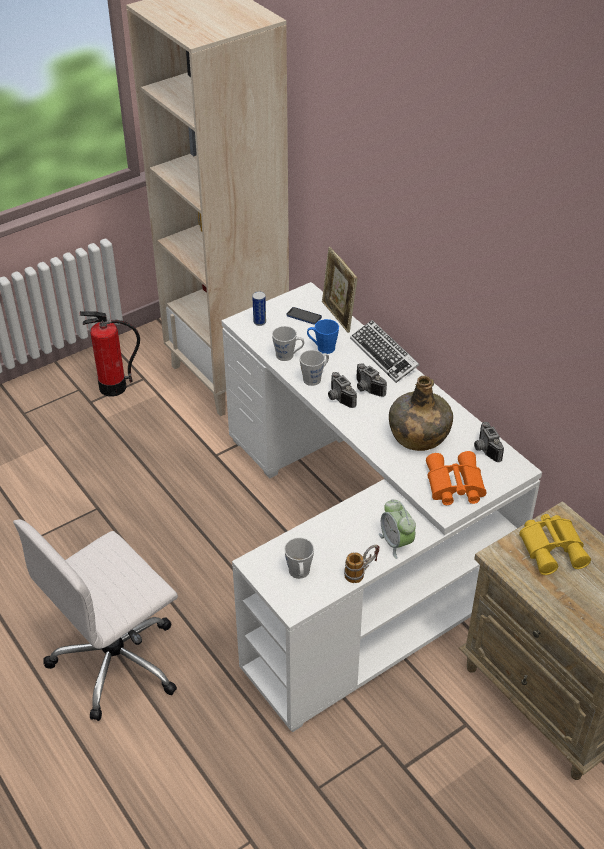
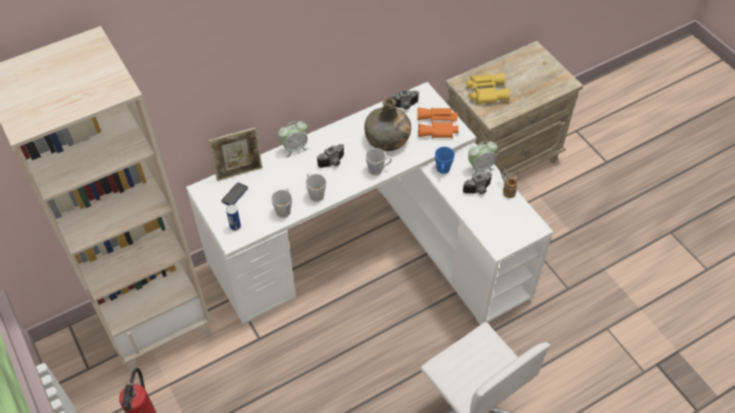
camera: 85 degrees left, 10 degrees up
grey mug [284,537,314,579] -> grey mug moved to [366,148,392,175]
blue mug [307,319,339,354] -> blue mug moved to [435,147,455,174]
camera [328,372,357,408] -> camera moved to [463,173,492,195]
keyboard [350,320,419,383] -> alarm clock [278,121,309,157]

